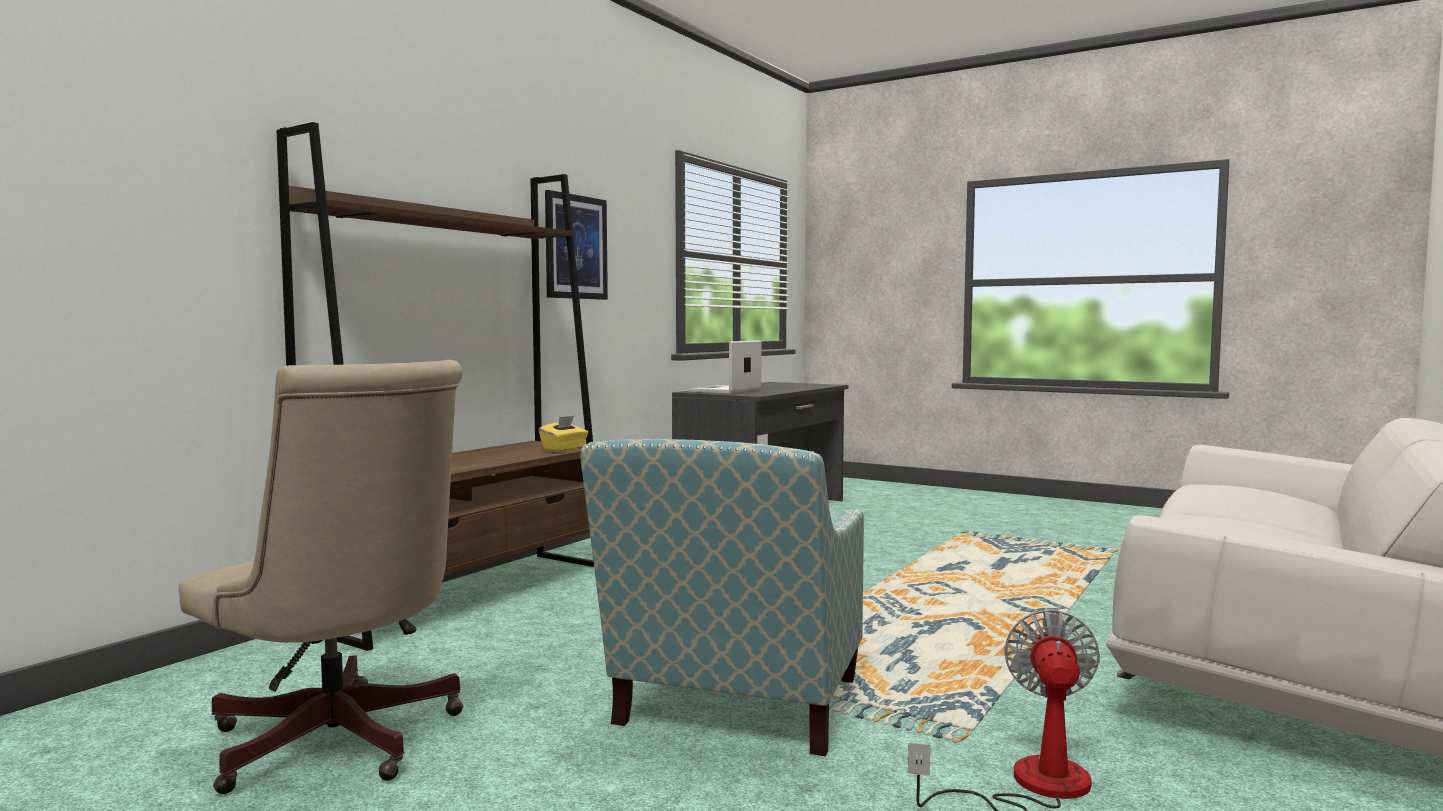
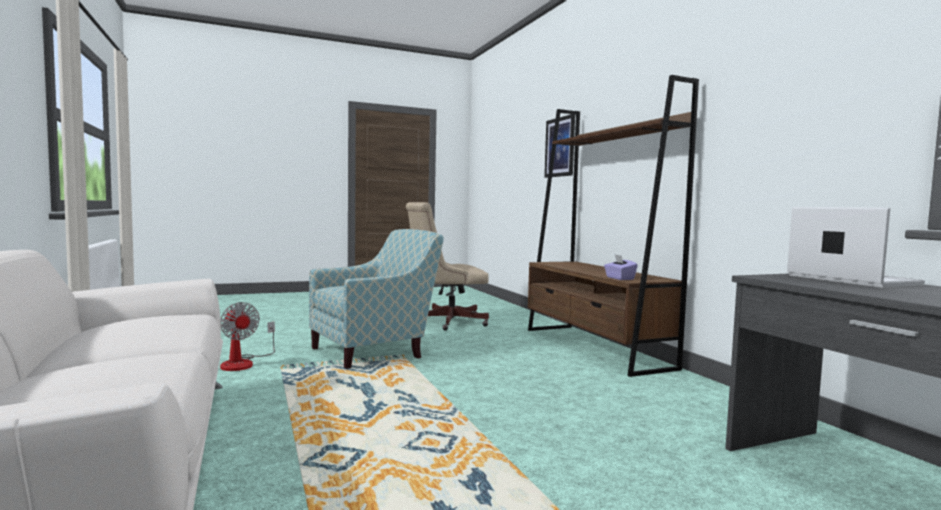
camera: 125 degrees right, 0 degrees up
yellow tissue box [539,416,588,452] -> purple tissue box [604,255,638,280]
picture [545,190,608,300] -> picture moved to [544,114,575,178]
armchair [580,439,864,756] -> armchair turned 90 degrees clockwise [309,229,444,369]

